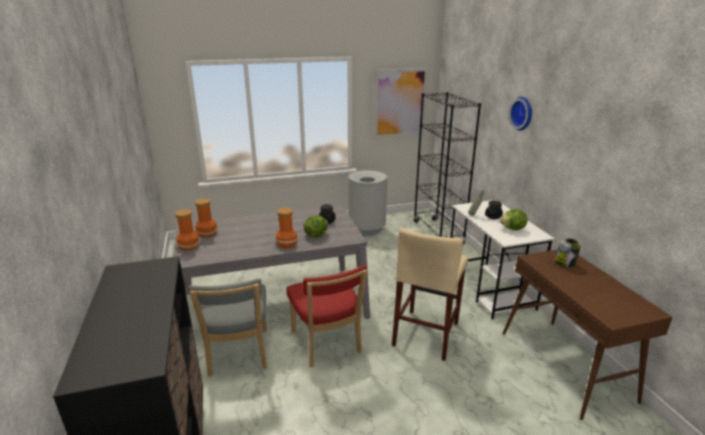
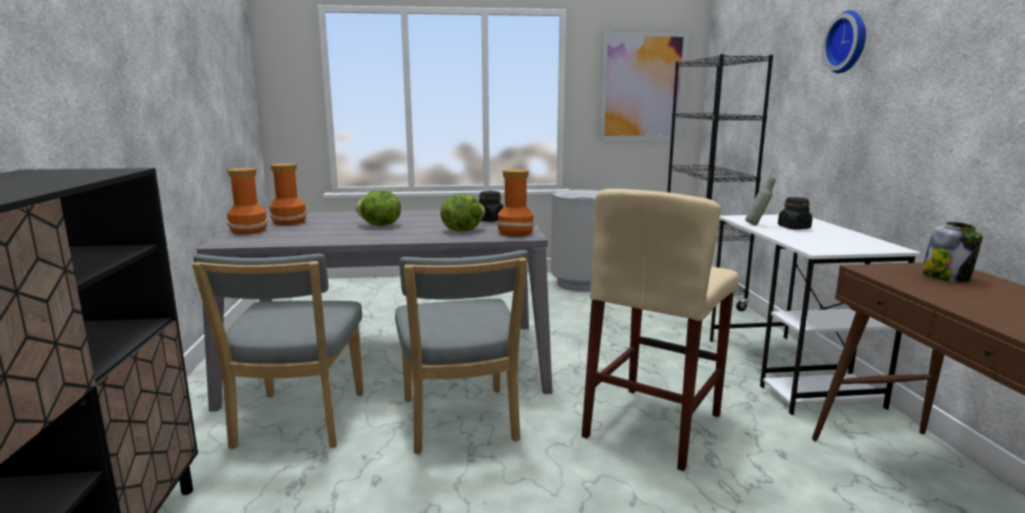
camera: 10 degrees right, 10 degrees down
vase [276,208,298,248] -> vase moved to [497,169,535,237]
red chair [287,265,367,367] -> grey chair [395,250,528,454]
lettuce [500,209,527,230] -> lettuce moved to [355,190,401,226]

